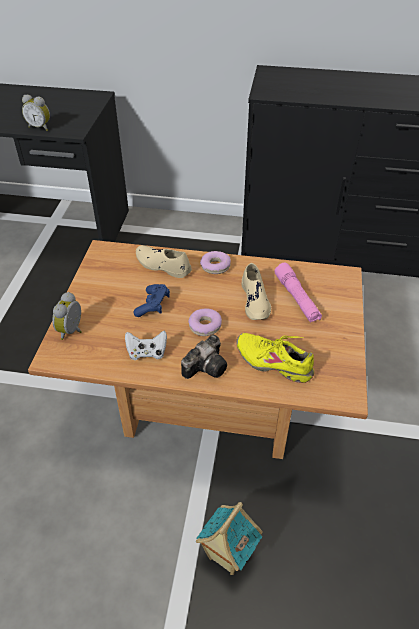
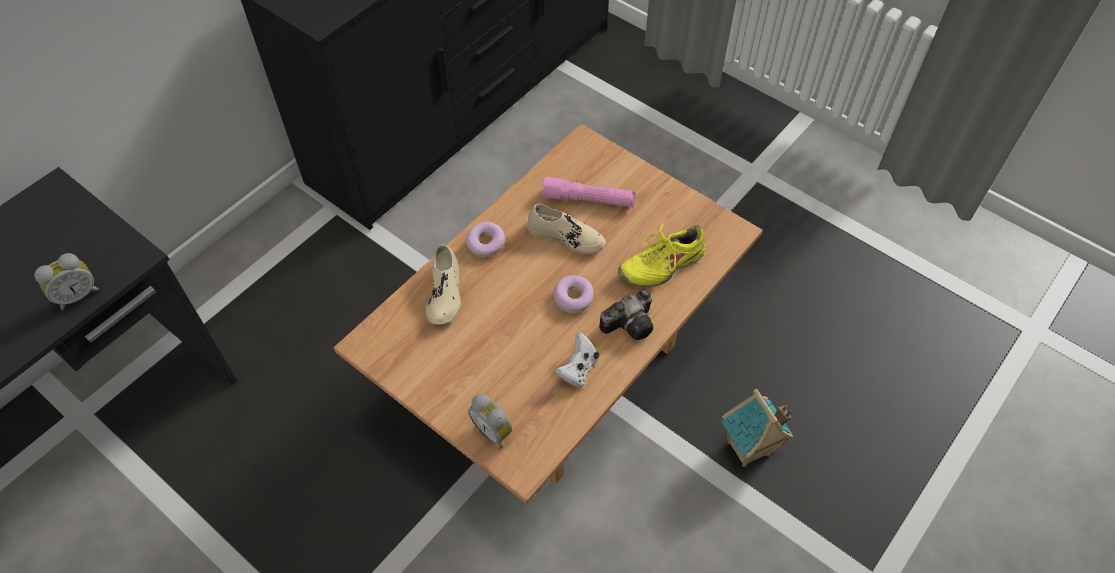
camera: 60 degrees left, 10 degrees up
blue game controller [134,284,170,317] -> none
beige shoe [136,245,192,278] -> beige shoe turned 60 degrees counterclockwise [426,244,461,324]
camera [181,335,227,379] -> camera turned 75 degrees clockwise [599,289,653,340]

